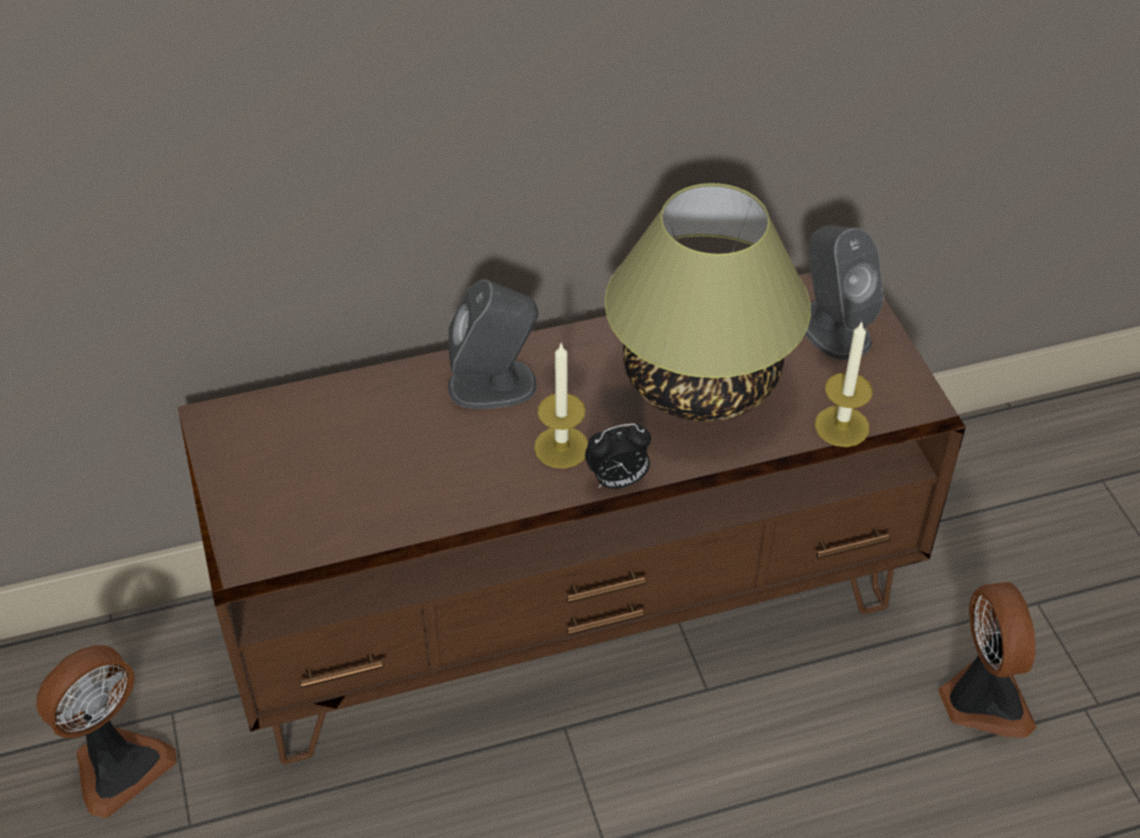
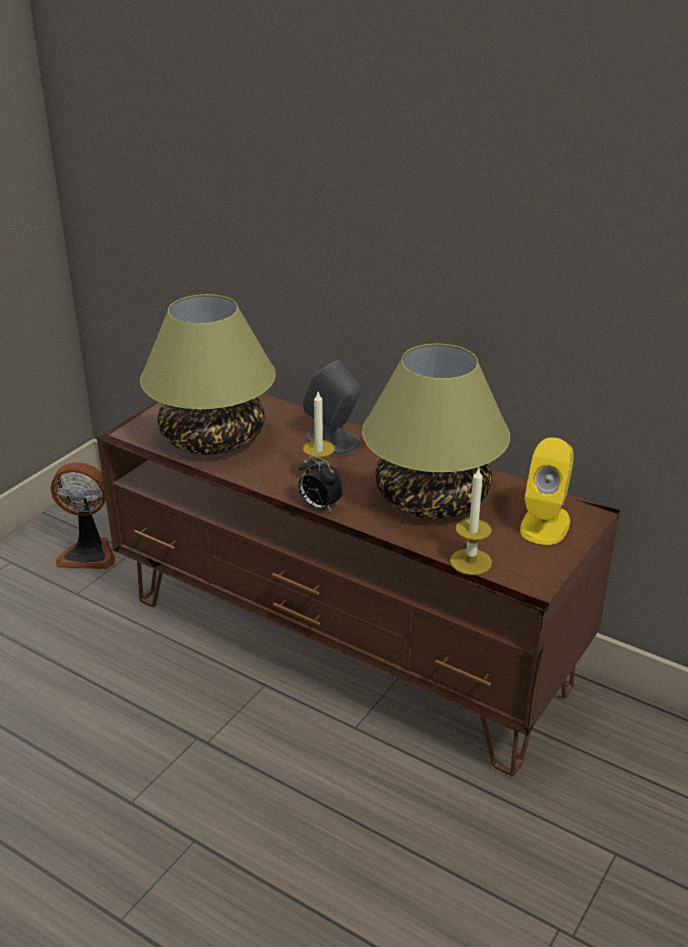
camera: 50 degrees right, 15 degrees down
grey speaker [805,225,884,360] -> yellow speaker [520,437,573,545]
fan [938,582,1037,738] -> none
none -> table lamp [140,294,276,455]

